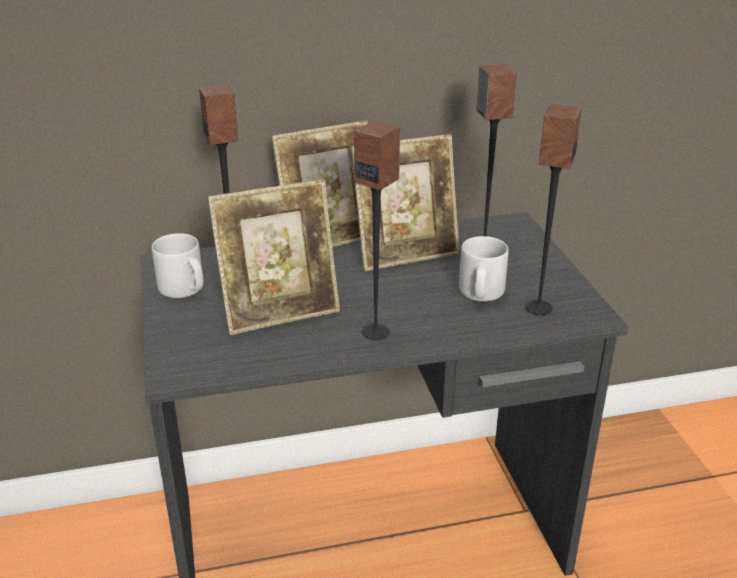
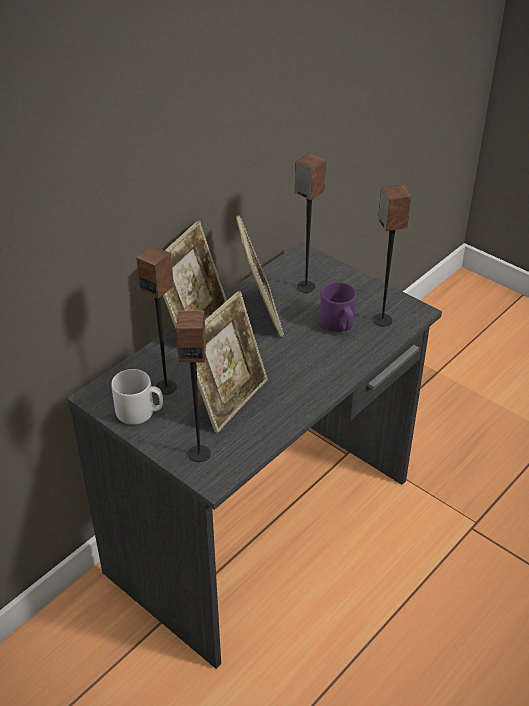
camera: 35 degrees left, 10 degrees up
picture frame [351,134,460,271] -> picture frame turned 45 degrees counterclockwise [236,215,284,337]
speaker [354,121,400,340] -> speaker moved to [176,311,211,462]
grey mug [459,236,509,301] -> purple mug [320,282,356,332]

